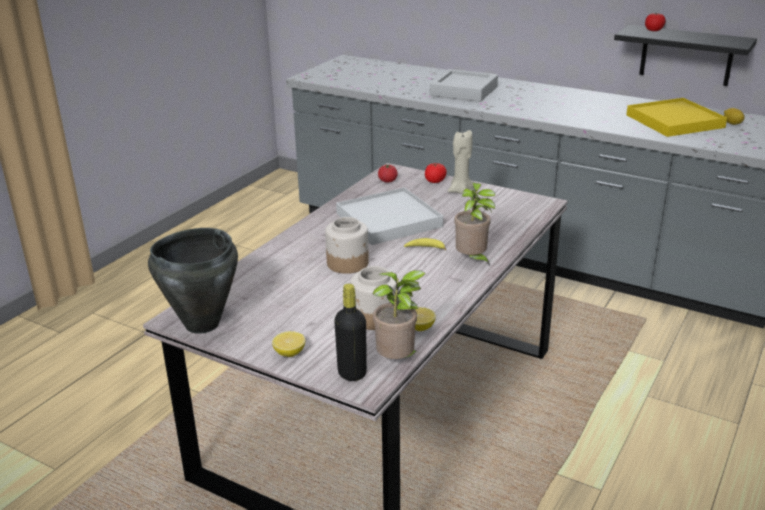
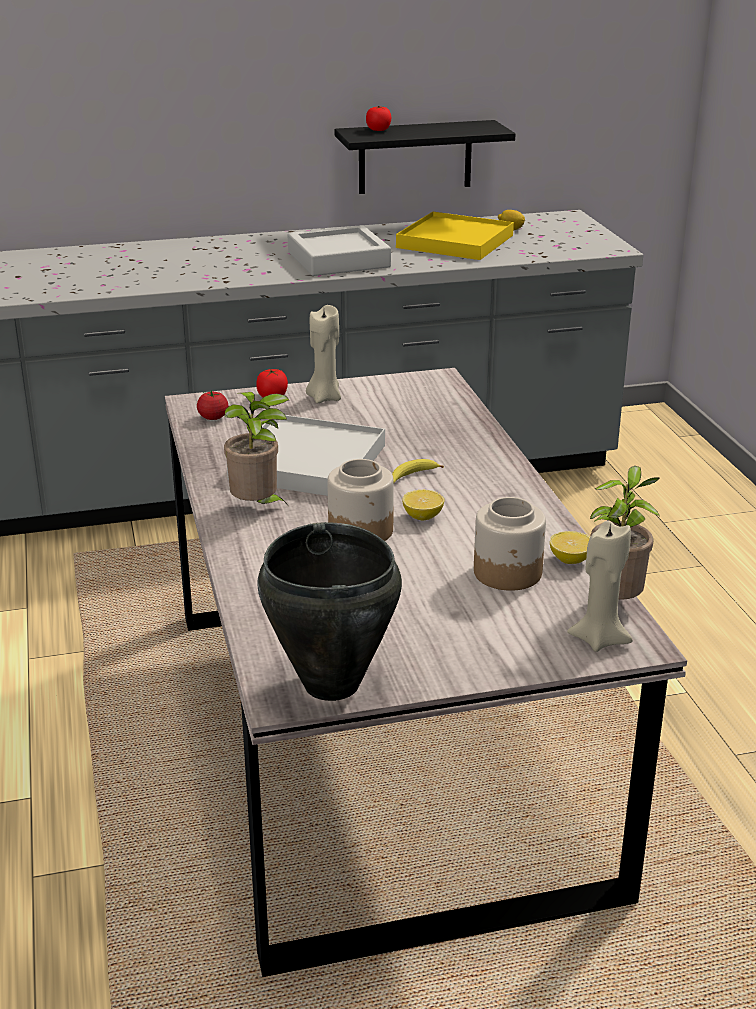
camera: 45 degrees left, 0 degrees up
lemon [272,331,305,357] -> lemon moved to [402,490,444,520]
black bottle [334,284,367,381] -> beige candle [567,521,633,652]
grey tray [430,69,498,102] -> grey tray moved to [288,225,391,276]
potted plant [454,183,495,266] -> potted plant moved to [224,392,289,505]

